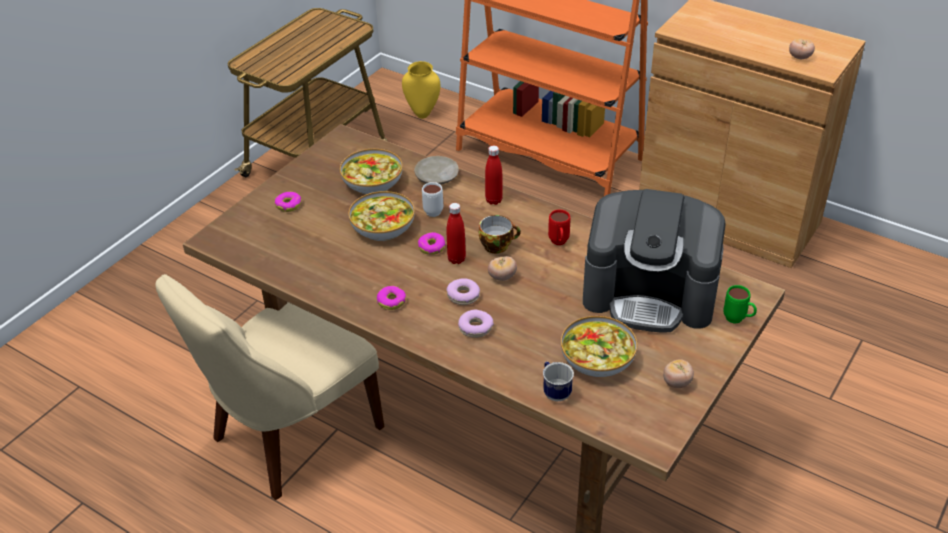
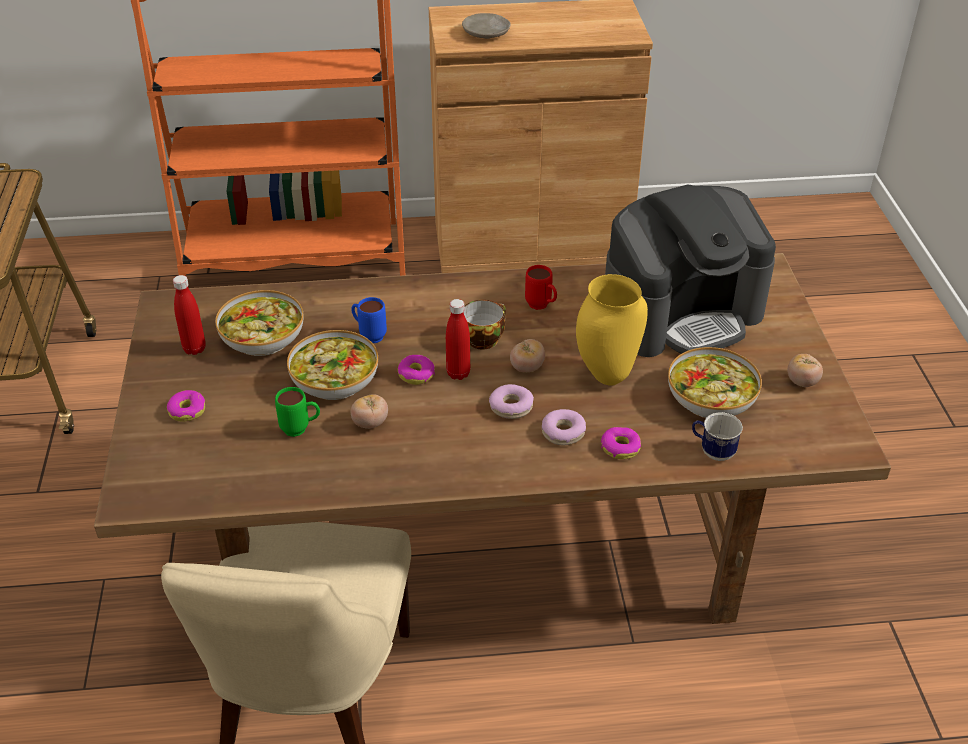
camera: 40 degrees left, 0 degrees up
donut [377,286,406,310] -> donut moved to [601,427,641,459]
yellow vase [402,61,441,119] -> yellow vase moved to [576,274,648,386]
beige plate [414,156,459,185] -> beige plate moved to [462,13,511,39]
white mug [422,182,443,217] -> blue mug [351,297,387,343]
red bottle [485,146,503,205] -> red bottle moved to [173,275,206,355]
green mug [723,285,757,324] -> green mug moved to [275,387,320,437]
tomato [789,39,815,59] -> tomato moved to [351,394,388,429]

